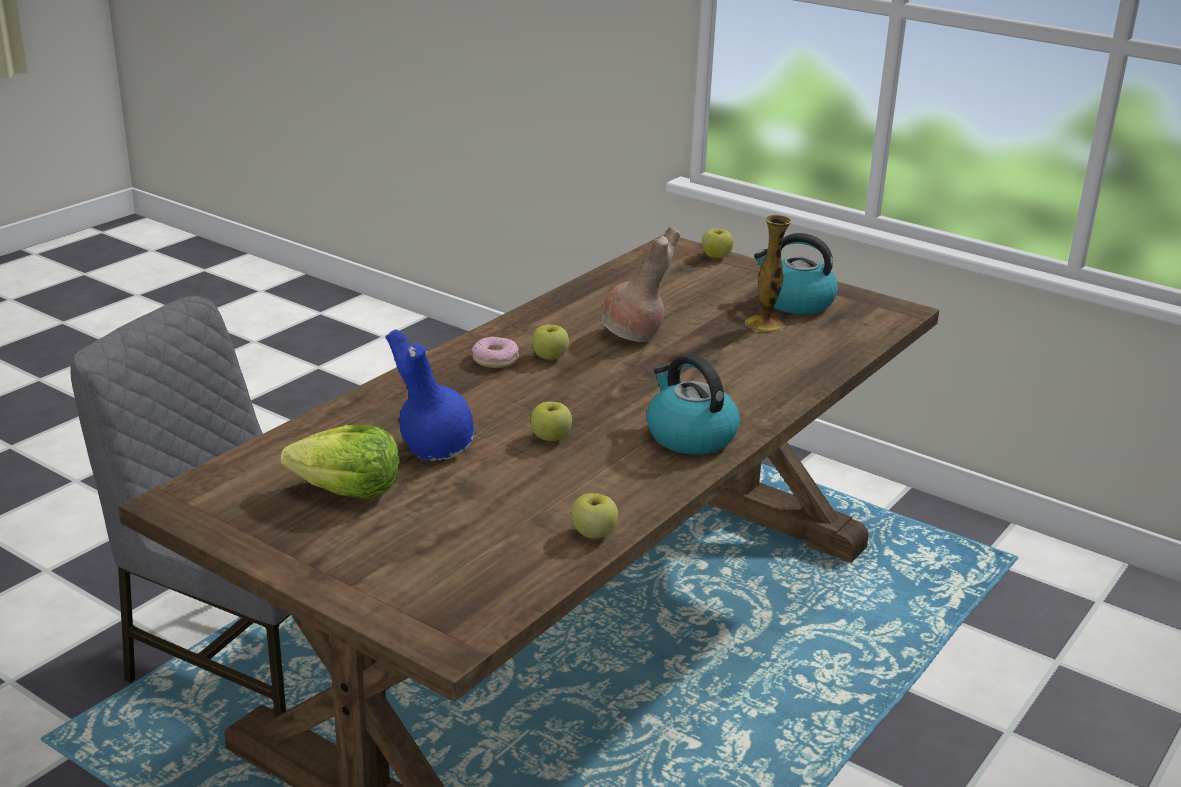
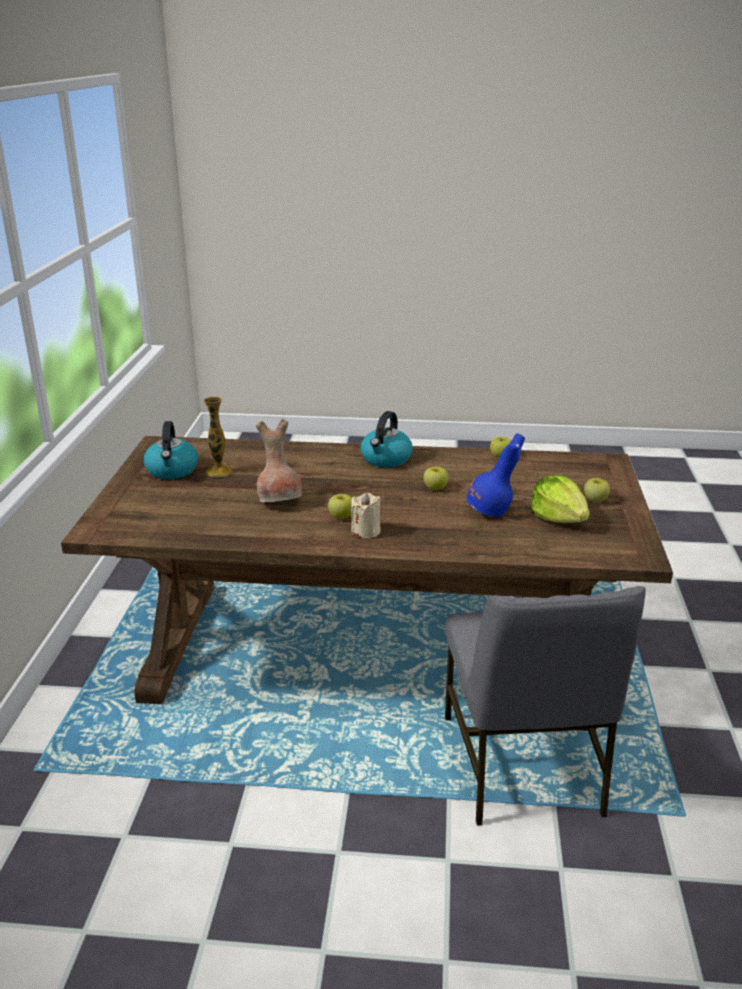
camera: 120 degrees left, 0 degrees up
donut [472,337,519,368] -> beige candle [351,492,381,538]
apple [702,228,734,258] -> apple moved to [584,478,610,503]

